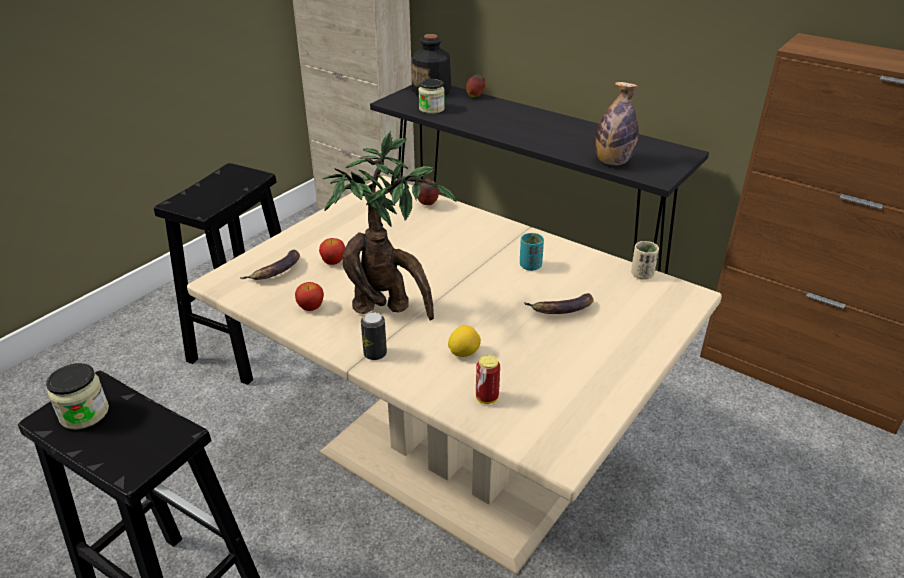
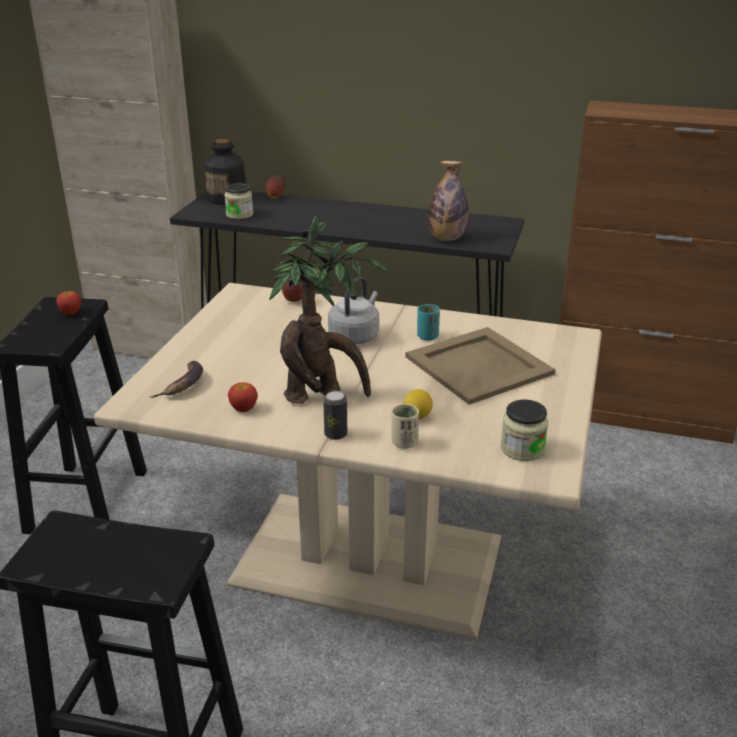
camera: 20 degrees left, 5 degrees down
jar [46,363,109,429] -> jar moved to [501,399,548,461]
apple [319,238,345,265] -> apple moved to [56,291,81,315]
can [476,355,500,404] -> none
banana [524,293,594,314] -> beige tray [405,327,555,405]
beige cup [631,241,659,280] -> beige cup moved to [391,404,419,449]
none -> grey kettle [328,277,379,344]

